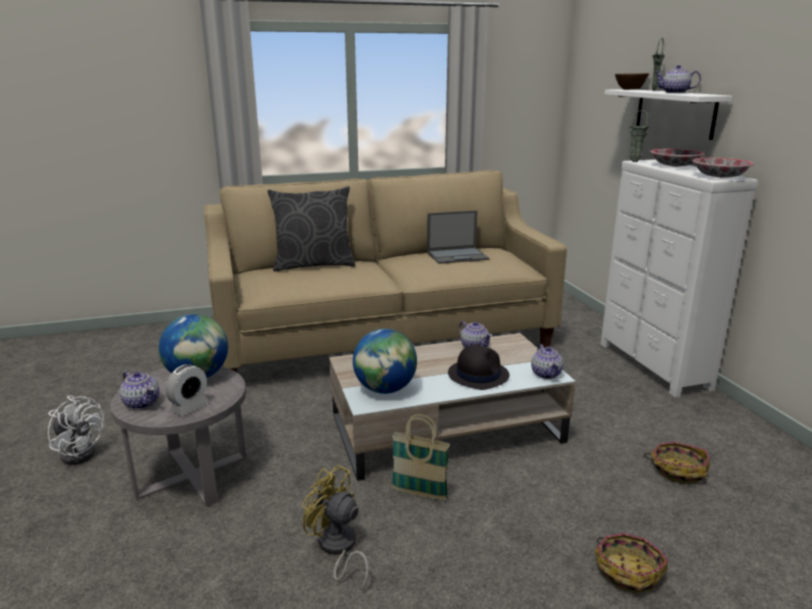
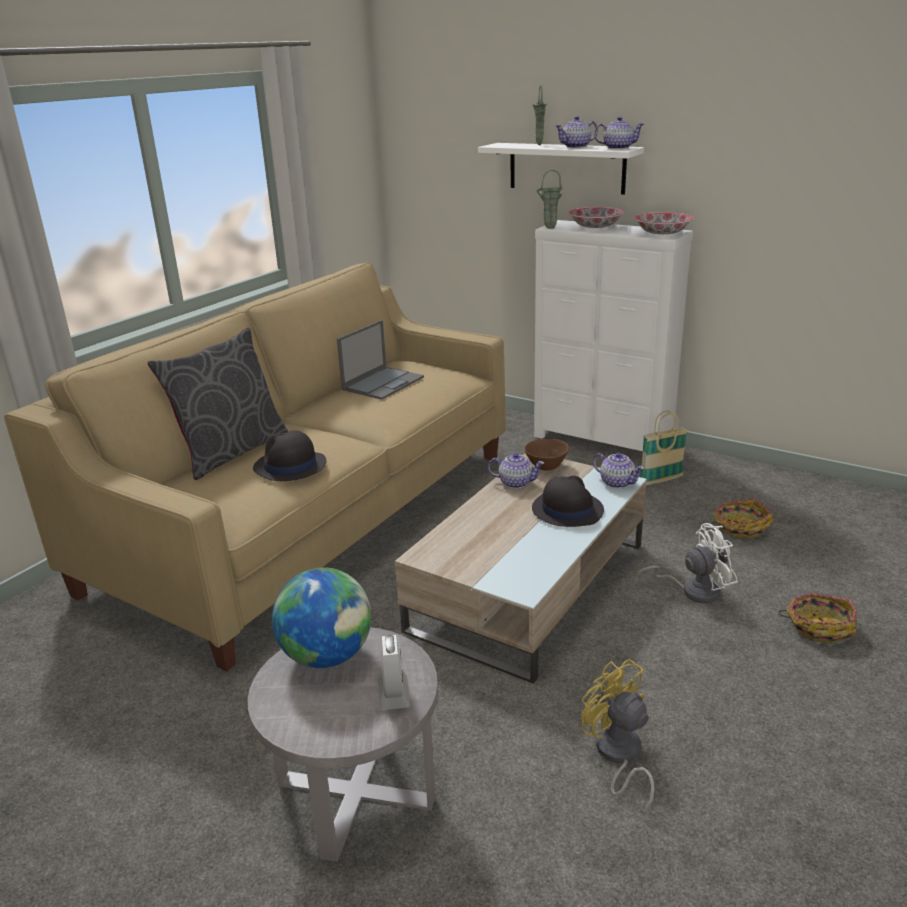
camera: 40 degrees left, 5 degrees up
white fan [48,396,104,465] -> white fan moved to [634,523,738,603]
teapot [120,371,159,410] -> teapot moved to [594,117,644,149]
yellow fan [302,465,369,591] -> yellow fan turned 60 degrees clockwise [581,659,655,816]
globe [353,329,417,394] -> none
basket [391,414,450,501] -> basket moved to [640,411,688,486]
brown bowl [615,73,649,90] -> brown bowl moved to [524,439,569,471]
none -> black hat [253,430,326,481]

